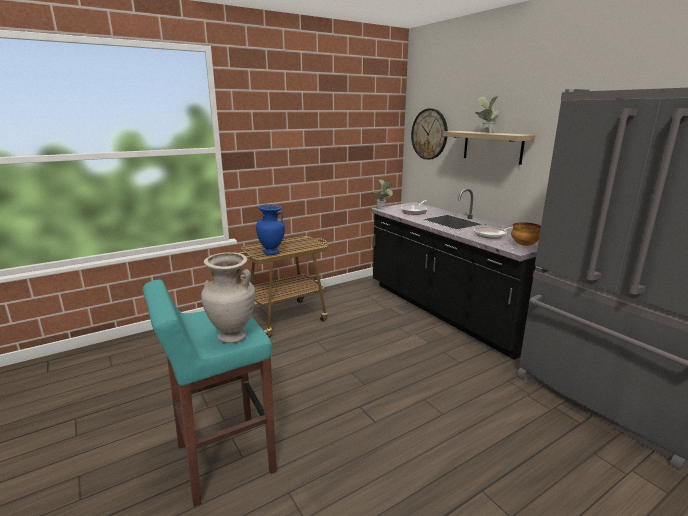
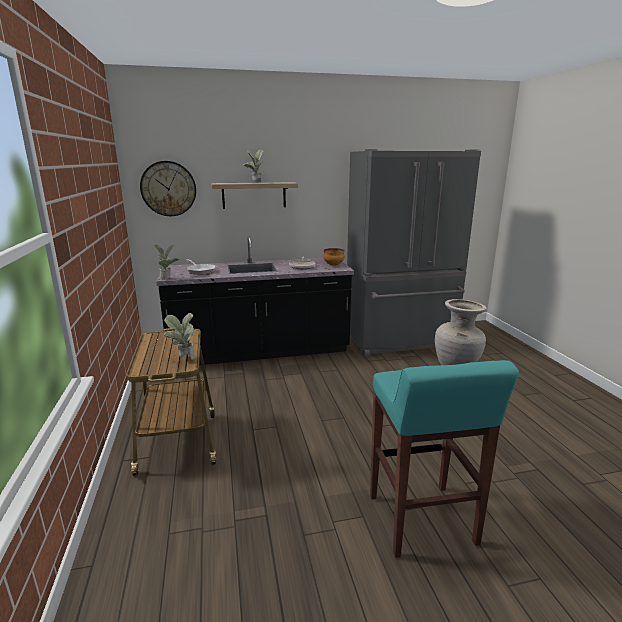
camera: 70 degrees left, 0 degrees up
blue vase [256,204,285,255] -> potted plant [163,313,195,360]

